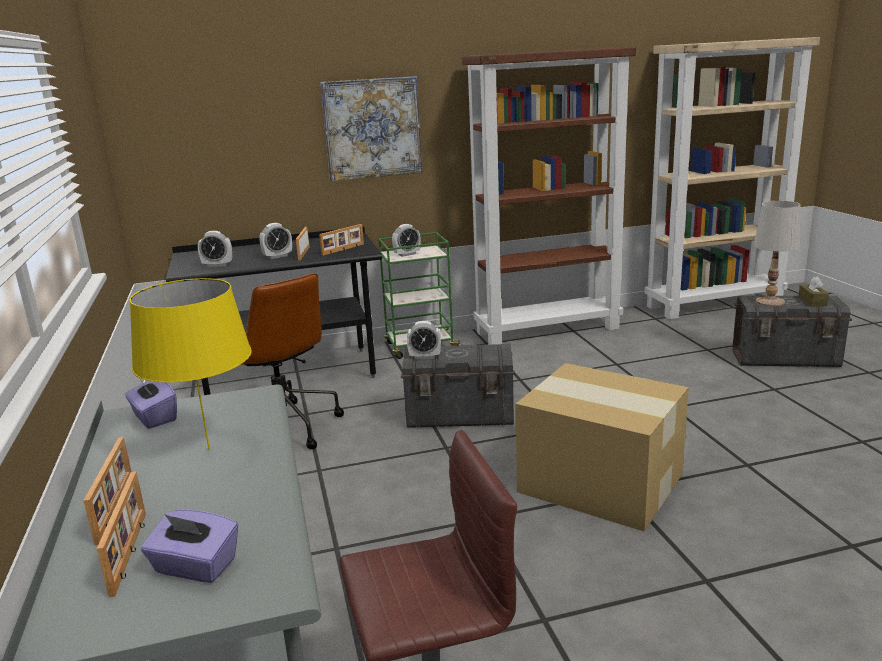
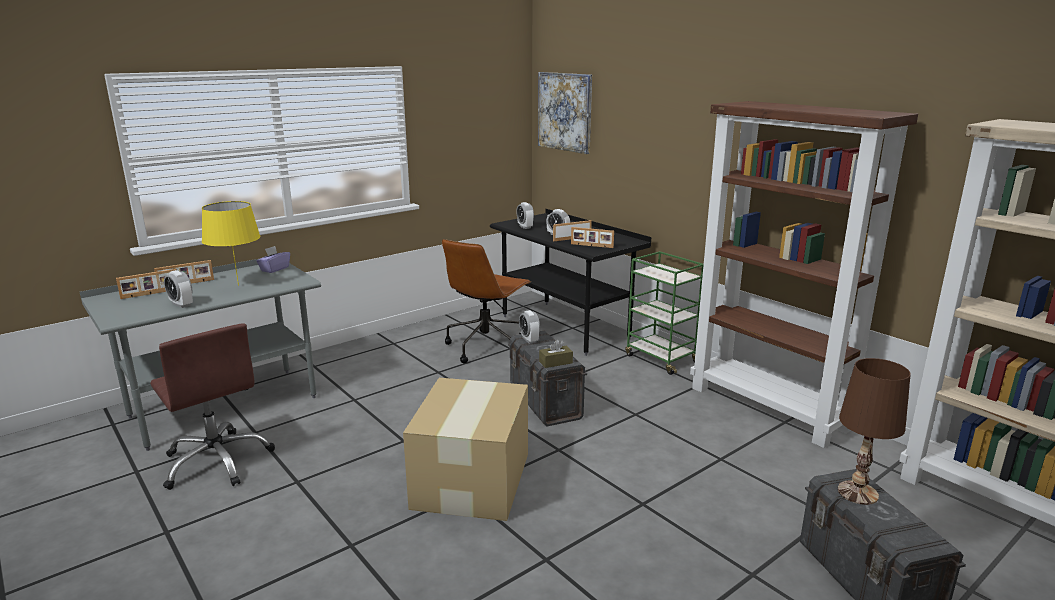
camera: 65 degrees right, 0 degrees up
purple tissue box [141,509,238,583] -> none
picture [320,76,422,181] -> picture moved to [538,72,592,154]
alarm clock [392,224,421,257] -> alarm clock moved to [164,270,193,308]
white table lamp [754,201,800,306] -> brown table lamp [838,358,911,505]
brown tissue box [798,277,829,306] -> brown tissue box moved to [539,339,573,368]

